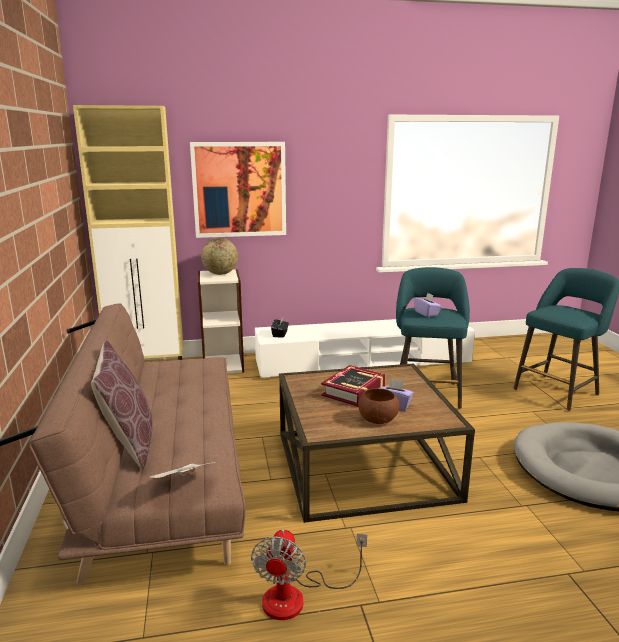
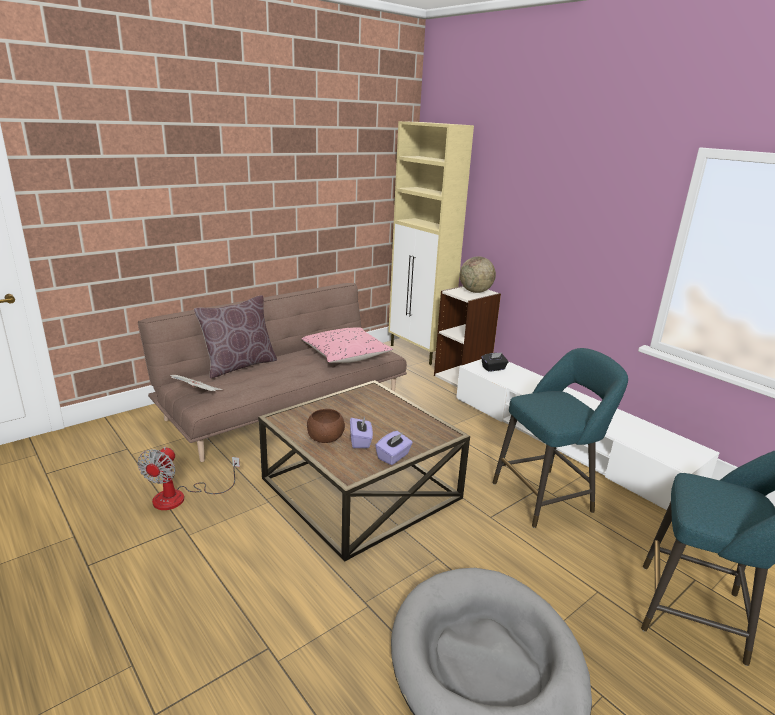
camera: 60 degrees right, 5 degrees up
picture [190,142,286,238] -> none
fan [251,529,367,620] -> fan turned 60 degrees counterclockwise [138,447,240,510]
book [321,365,385,407] -> none
purple tissue box [414,293,441,317] -> purple tissue box moved to [375,431,413,465]
none -> pink pillow [301,327,393,363]

